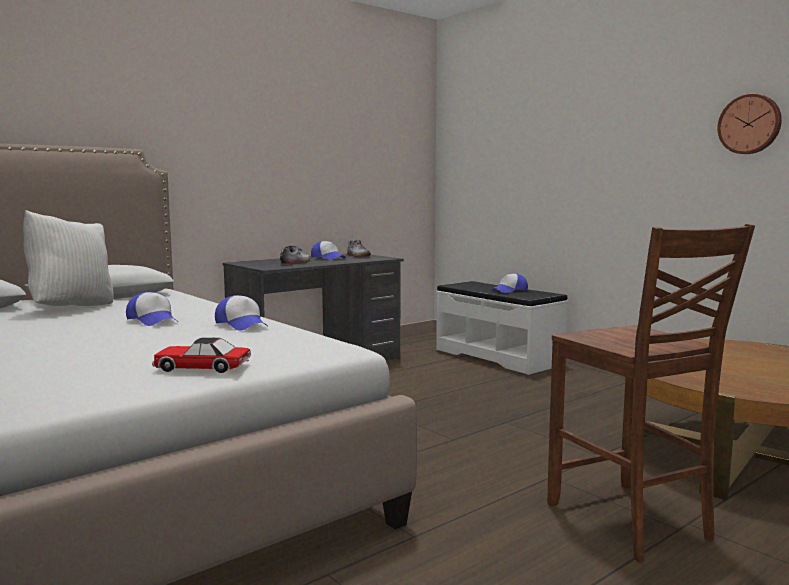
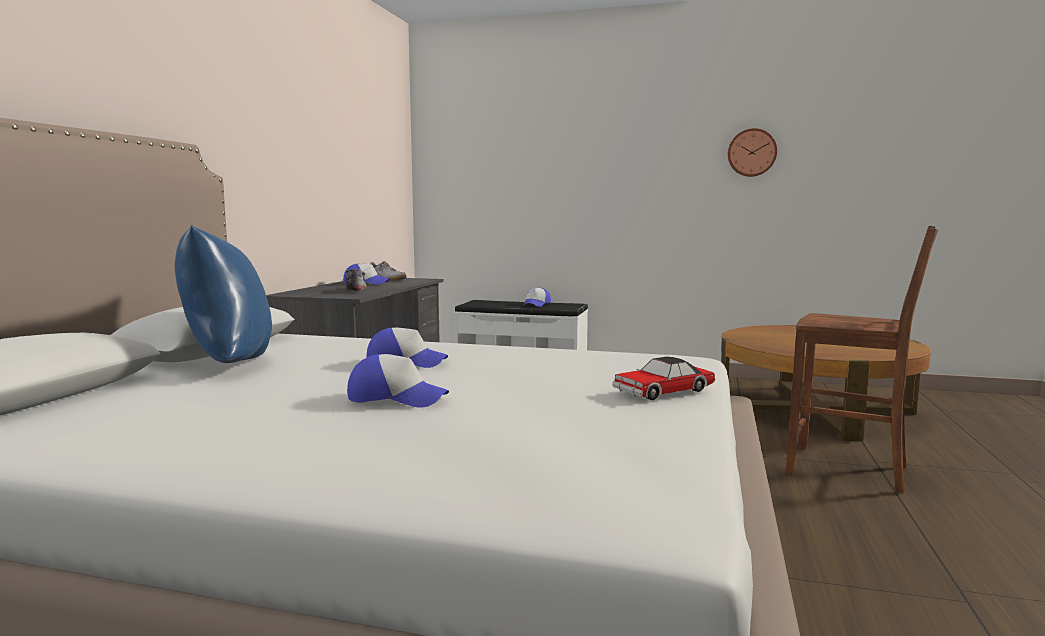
camera: 35 degrees left, 0 degrees up
white pillow [23,210,113,306] -> blue pillow [175,225,272,363]
cap [215,295,268,331] -> cap moved to [347,354,449,408]

